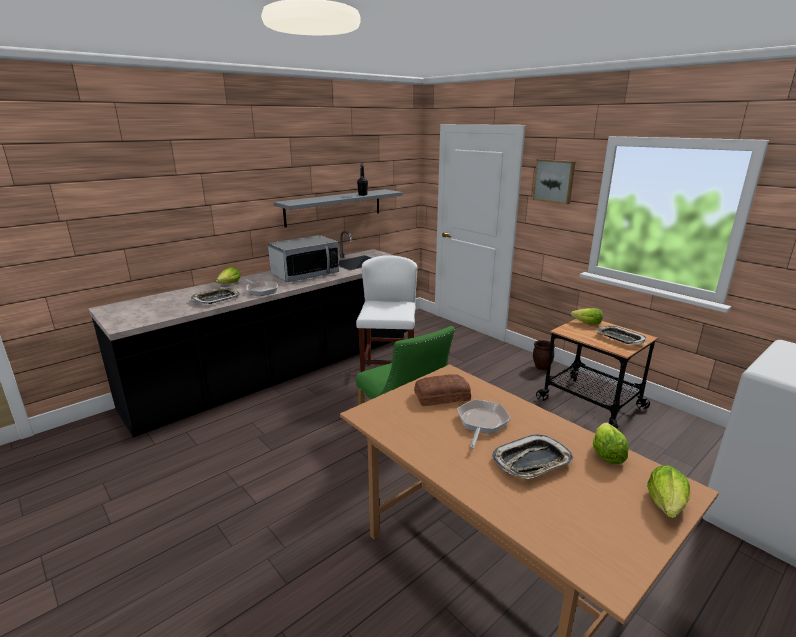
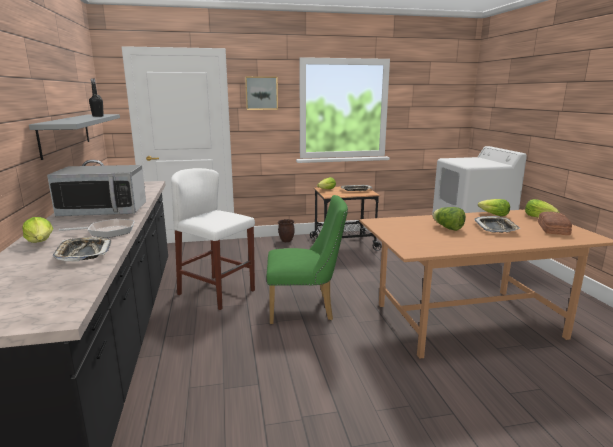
camera: 60 degrees left, 5 degrees down
microwave [268,235,339,282] -> microwave turned 90 degrees clockwise [47,165,146,216]
bread [414,374,471,406] -> bread moved to [538,212,572,235]
frying pan [457,399,511,449] -> lettuce [432,207,466,231]

